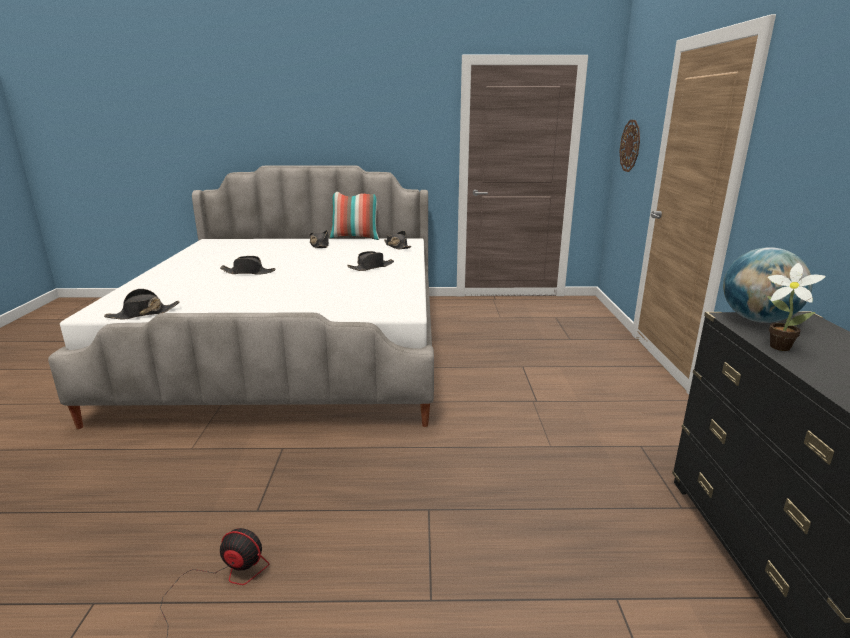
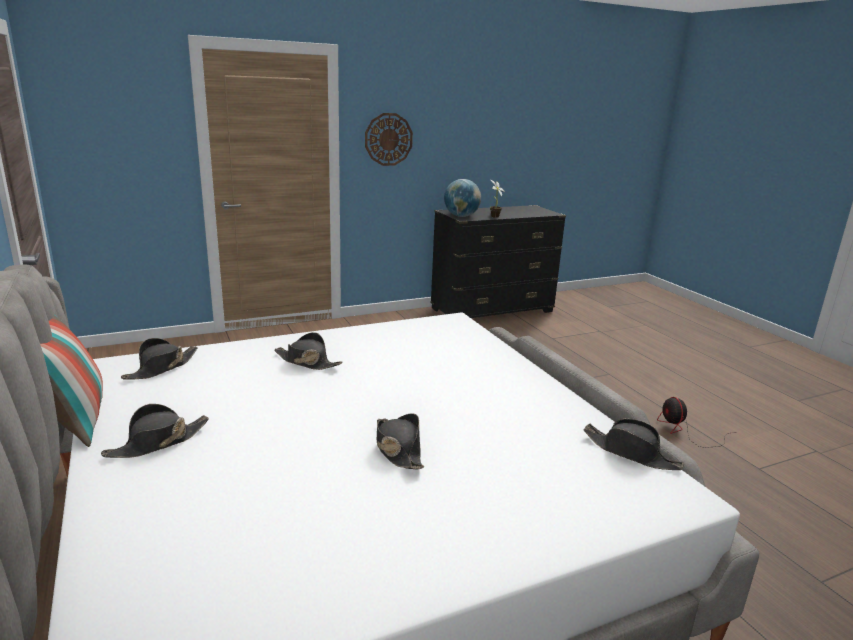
camera: 115 degrees left, 0 degrees up
wall clock [620,120,640,172] -> wall clock moved to [365,113,413,166]

